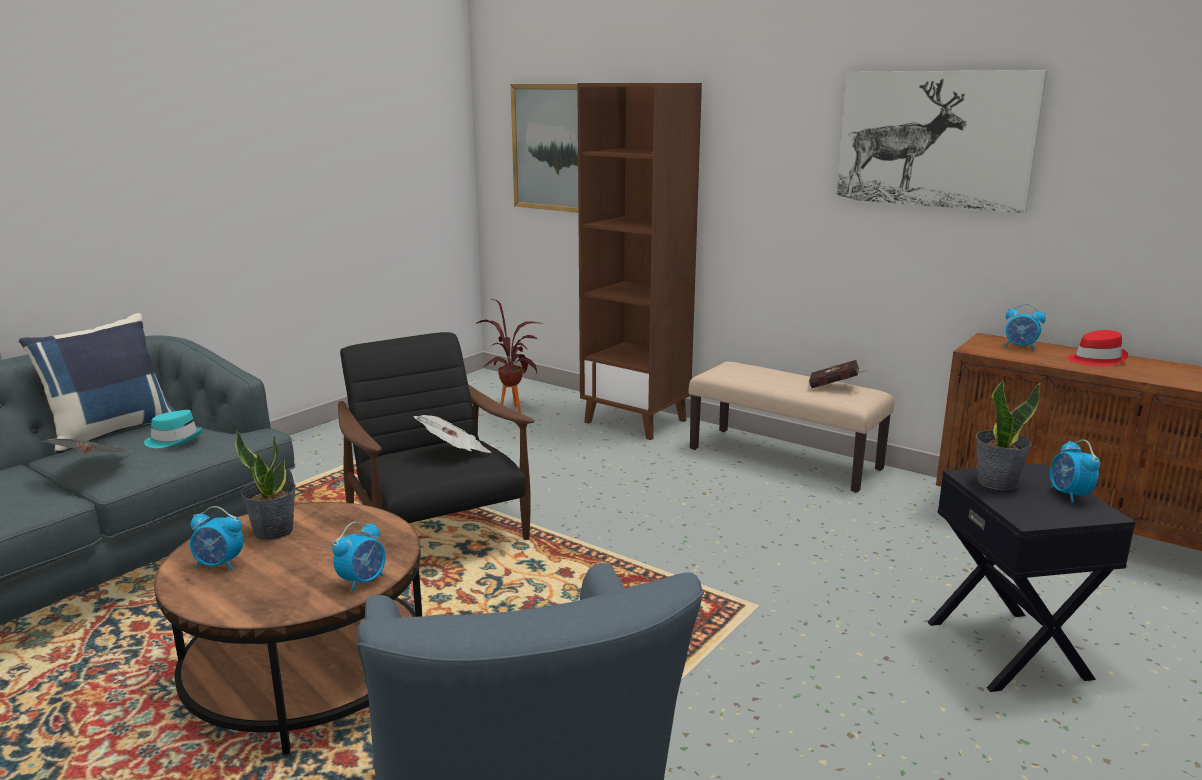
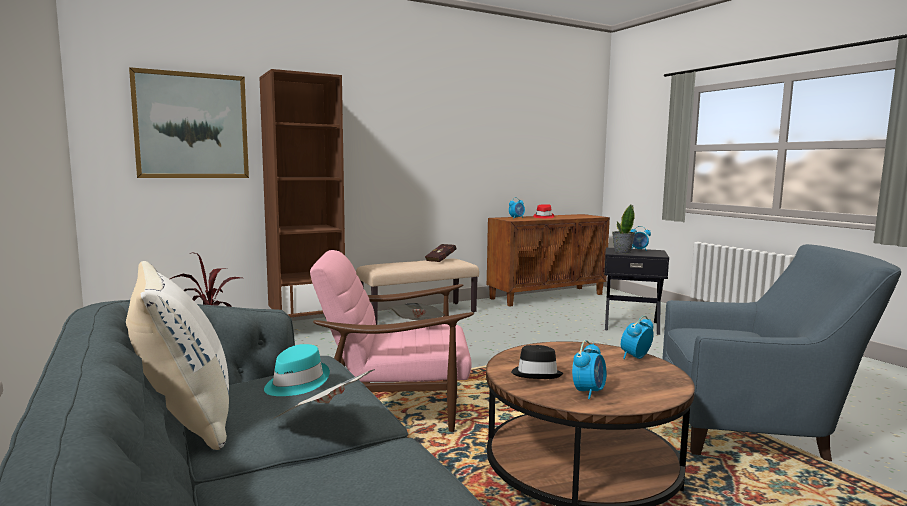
camera: 65 degrees left, 10 degrees down
blue pillow [19,313,176,454] -> white pillow [126,261,229,450]
potted plant [235,430,296,540] -> black hat [511,345,563,379]
alarm clock [332,522,386,593] -> alarm clock turned 105 degrees counterclockwise [621,315,654,359]
black armchair [338,332,535,540] -> pink armchair [310,250,474,432]
picture [836,70,1047,213] -> none

